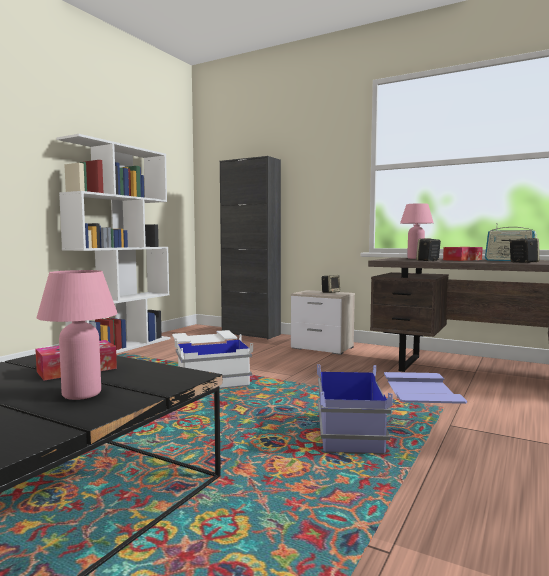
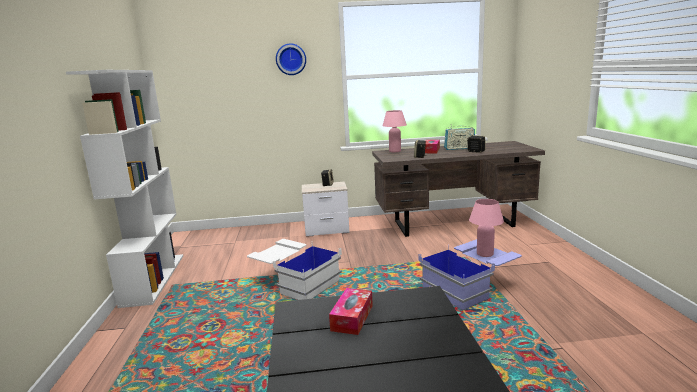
camera: 35 degrees left, 10 degrees up
pink table lamp [37,270,117,400] -> pink table lamp moved to [469,199,504,257]
black cabinet [220,156,281,339] -> none
none -> wall clock [276,43,306,75]

